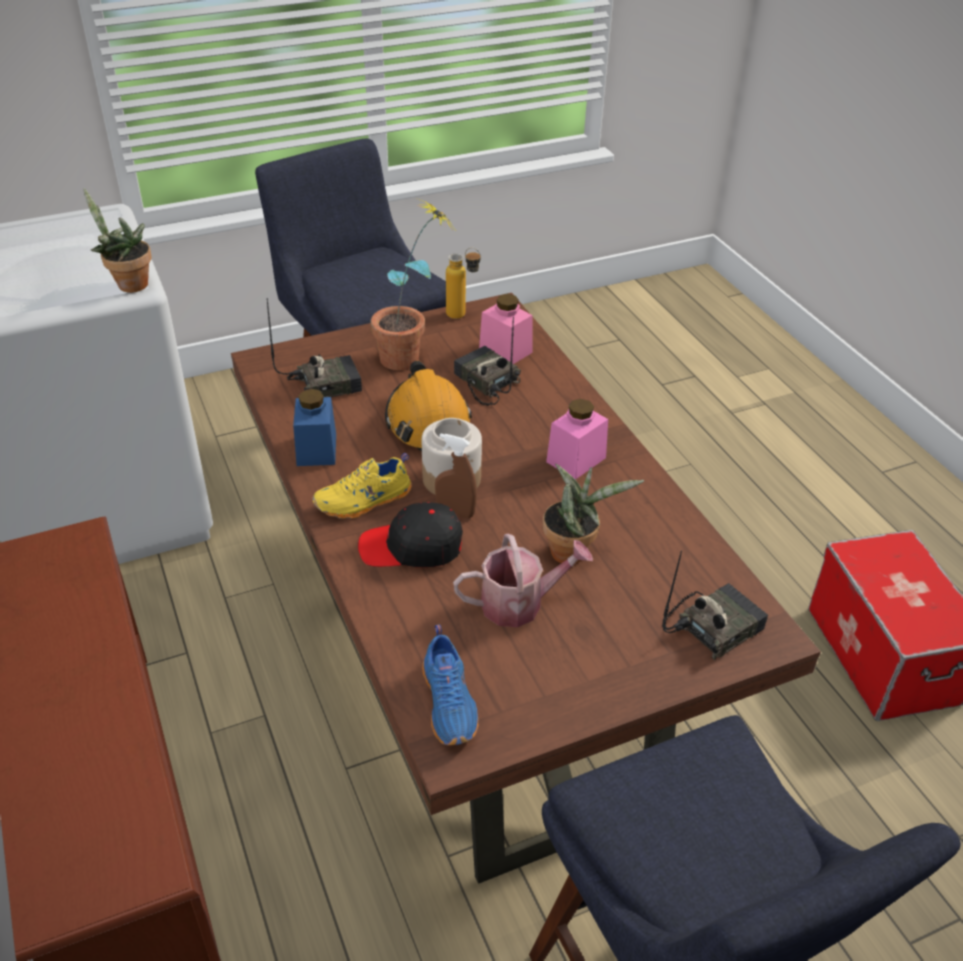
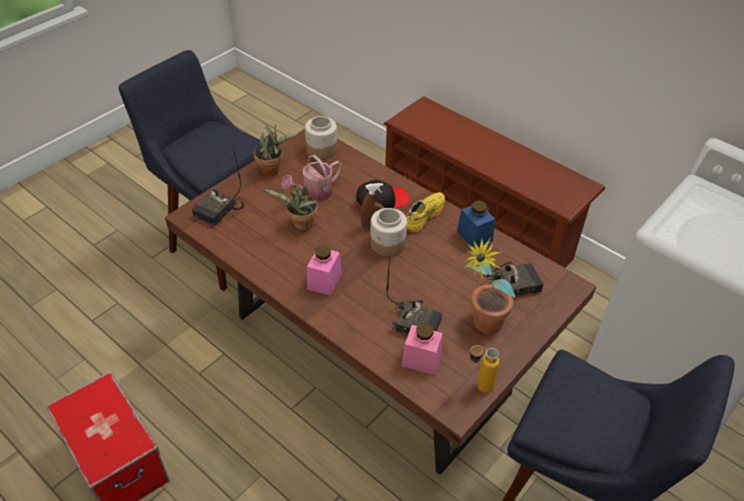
camera: 155 degrees right, 5 degrees up
potted plant [83,188,152,293] -> potted plant moved to [254,123,298,176]
radio [267,298,362,397] -> radio turned 150 degrees counterclockwise [483,233,544,298]
orange hard hat [385,361,472,452] -> none
blue shoe [422,624,478,745] -> jar [305,116,337,159]

